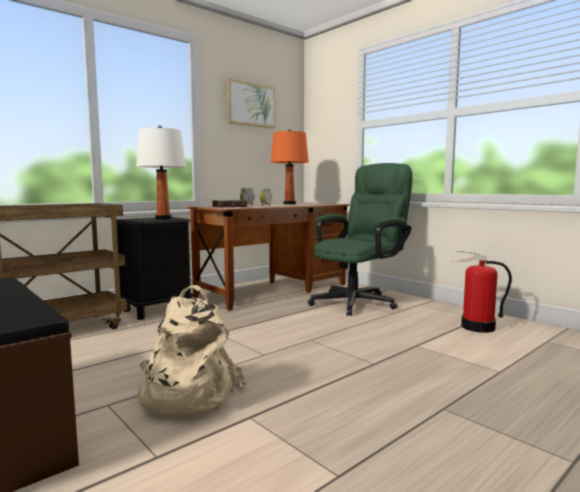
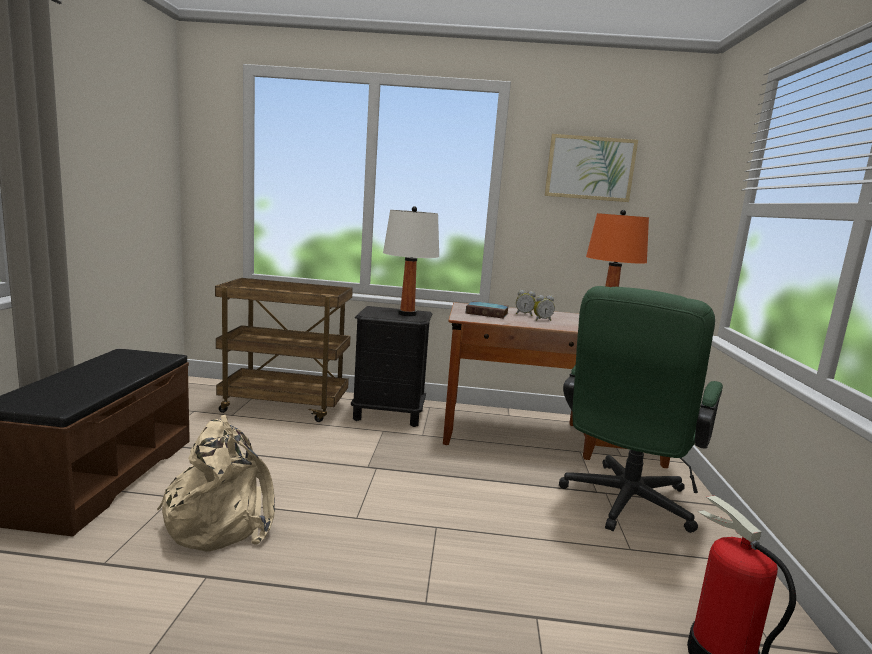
camera: 45 degrees right, 5 degrees up
green office chair [308,163,413,316] -> green office chair turned 120 degrees clockwise [559,286,723,533]

